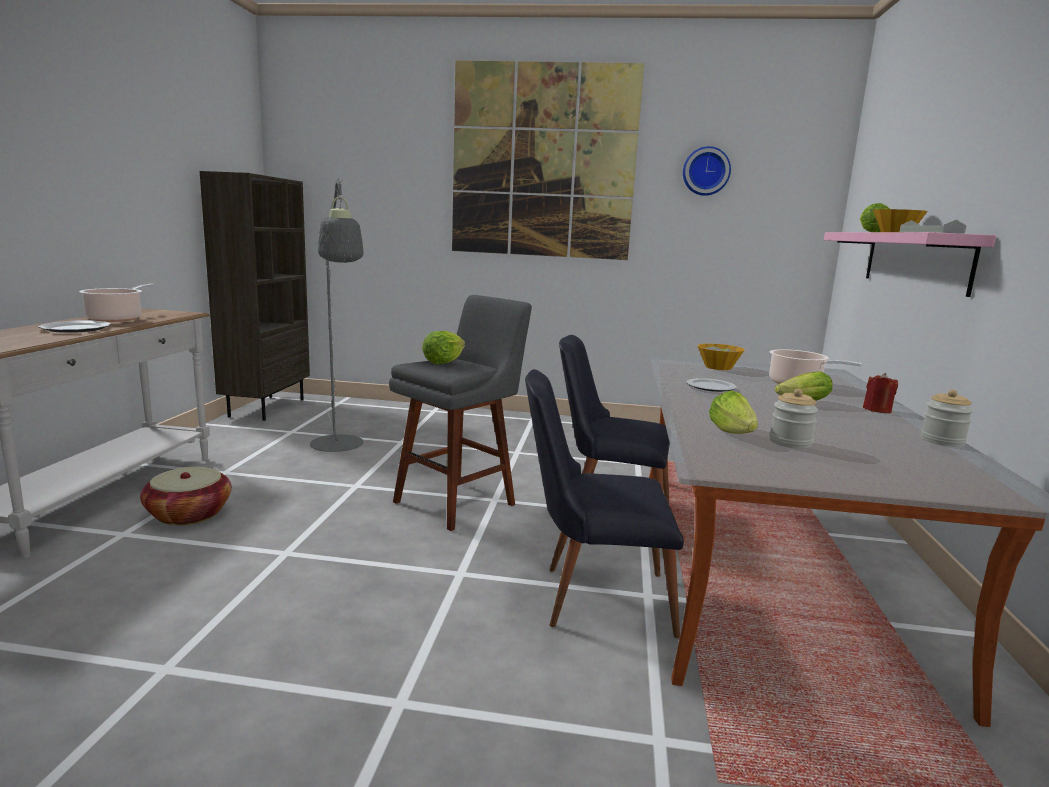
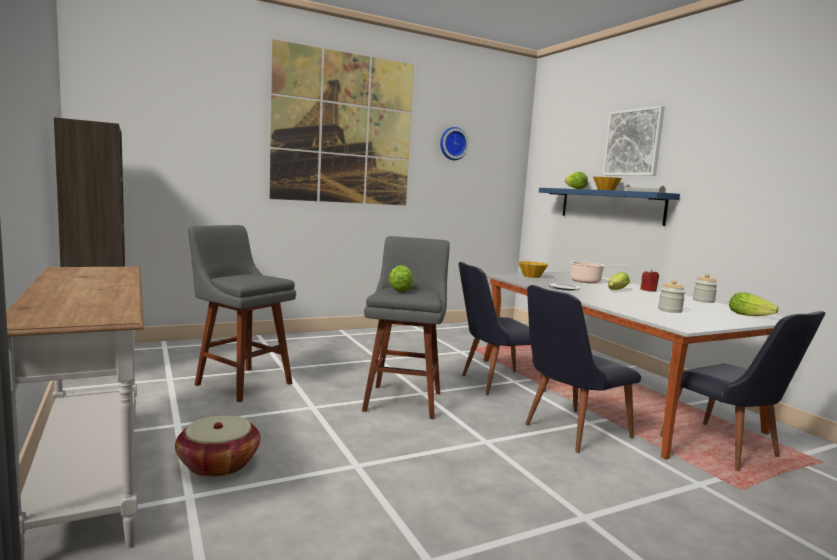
camera: 35 degrees left, 5 degrees down
plate [38,320,111,333] -> none
cooking pot [79,284,155,322] -> none
grey floor lamp [310,179,364,452] -> grey stool [188,225,296,402]
lettuce [709,390,758,434] -> lettuce moved to [729,292,779,316]
pink shelf [824,232,996,297] -> blue shelf [539,188,680,226]
none -> picture [602,106,665,176]
none -> black chair [660,311,825,471]

